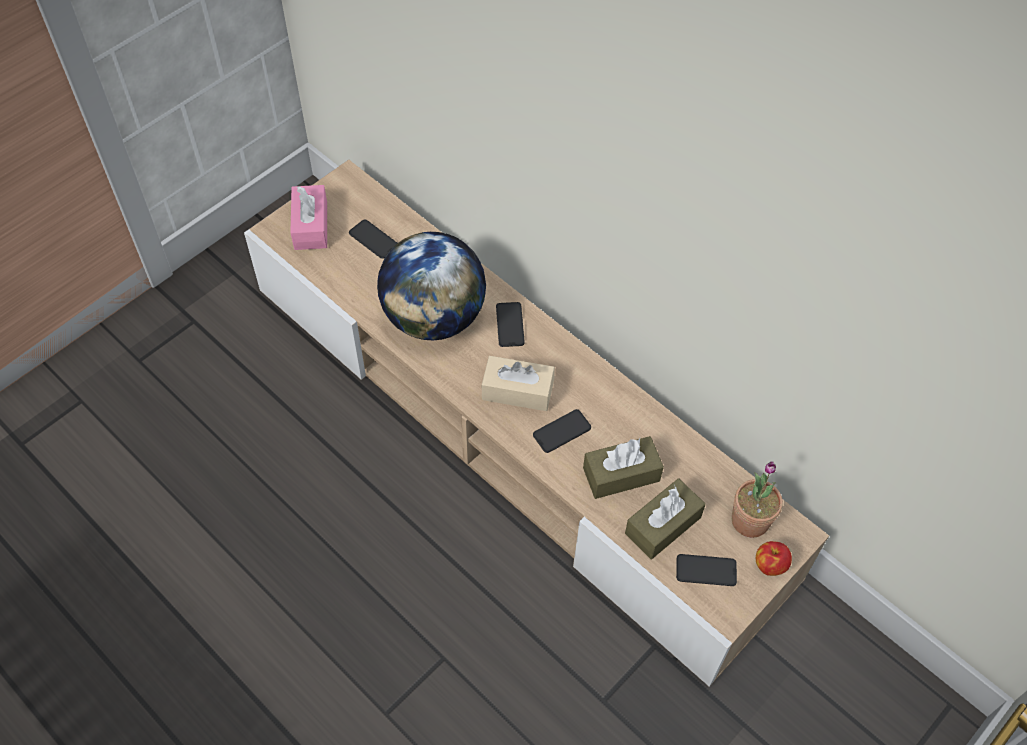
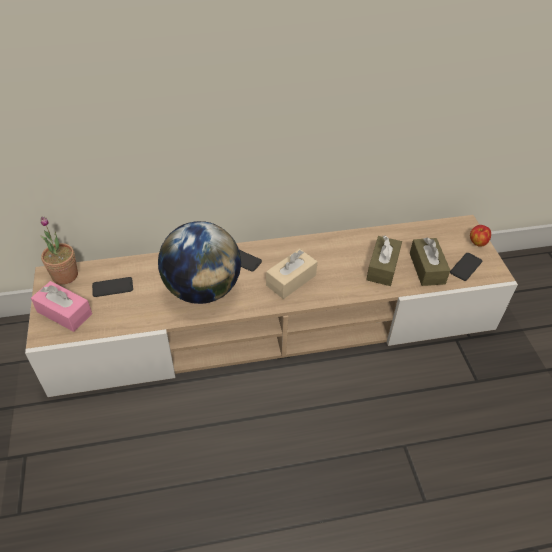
camera: 55 degrees left, 10 degrees down
phone [533,409,591,453] -> none
potted plant [732,461,783,538] -> potted plant moved to [40,216,78,285]

